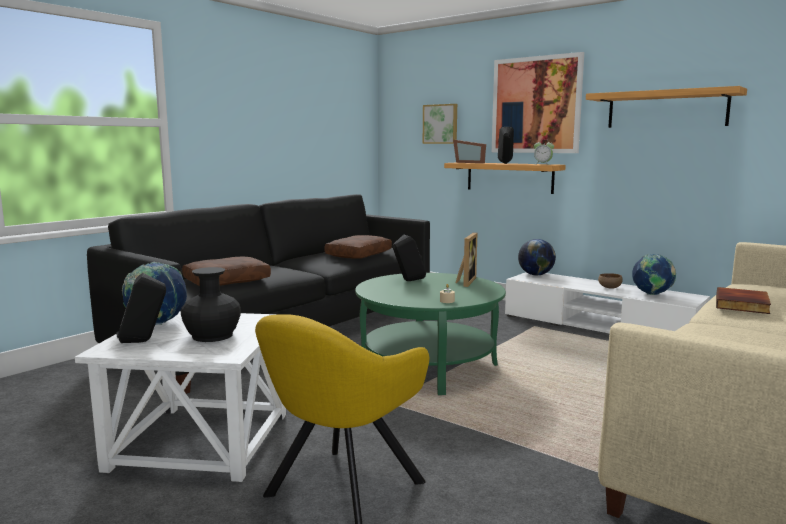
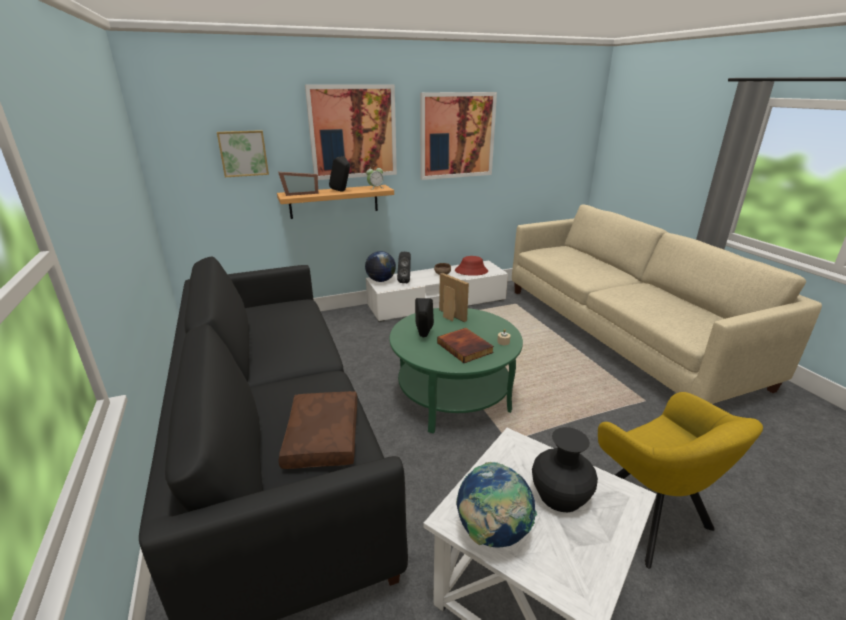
camera: 60 degrees left, 15 degrees up
black speaker [116,273,166,343] -> black speaker moved to [397,252,411,283]
brown pillow [324,235,392,259] -> none
shelf [586,86,747,128] -> picture [420,92,497,180]
globe [632,254,676,295] -> red hat [455,256,488,276]
book [716,287,771,314] -> book moved to [437,328,494,363]

